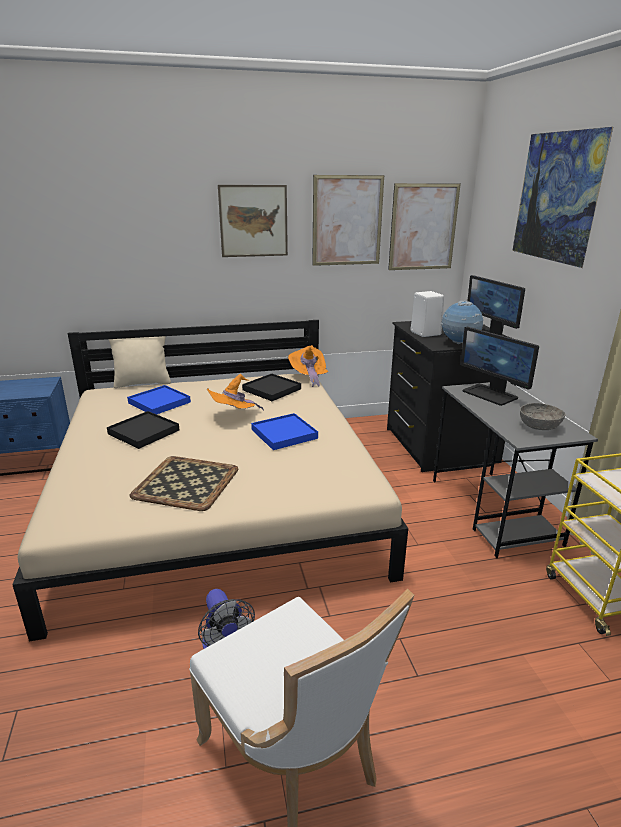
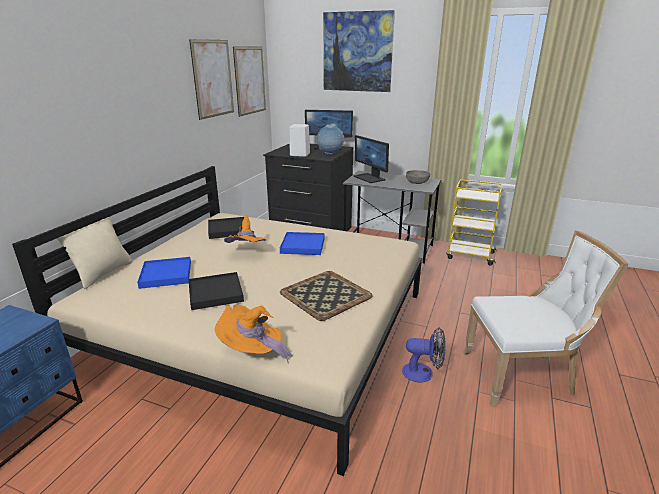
camera: 55 degrees left, 0 degrees up
picture [218,185,288,257] -> none
orange hat [288,345,328,387] -> orange hat moved to [215,305,293,363]
monitor [461,327,539,406] -> monitor turned 60 degrees clockwise [353,135,389,183]

